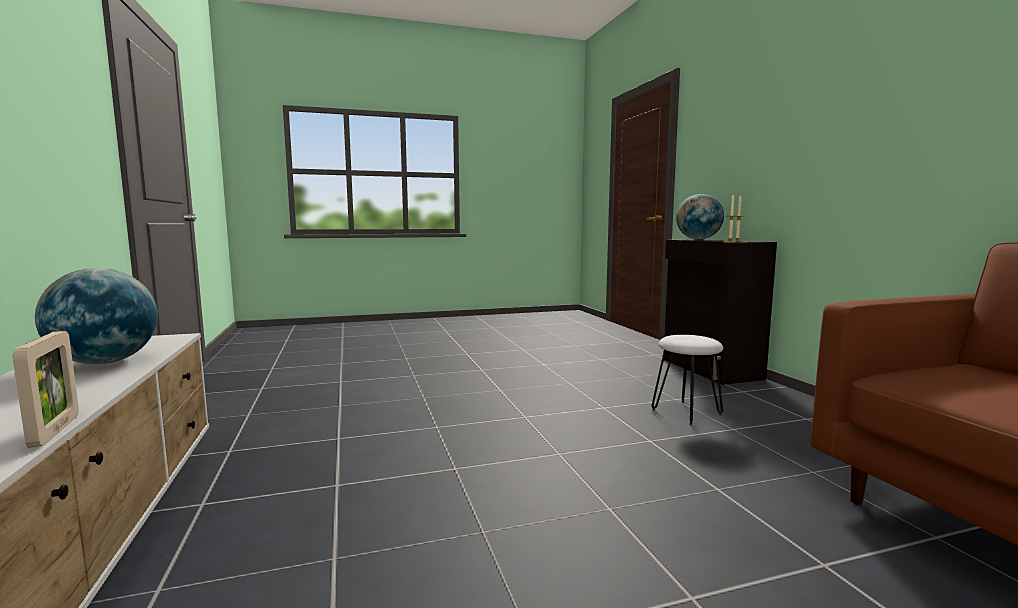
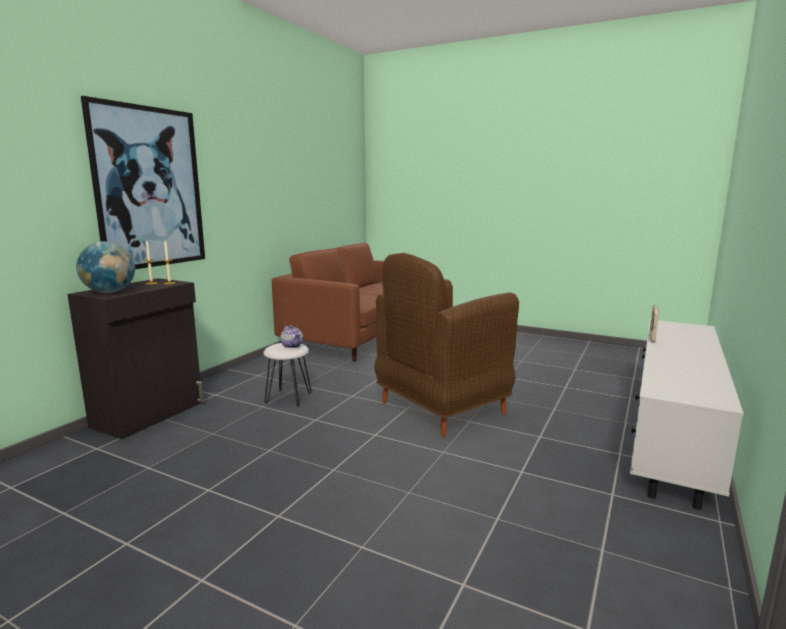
camera: 135 degrees left, 5 degrees up
globe [35,268,158,364] -> none
none -> picture [81,96,205,269]
none -> teapot [280,325,303,348]
none -> brown armchair [374,253,519,437]

